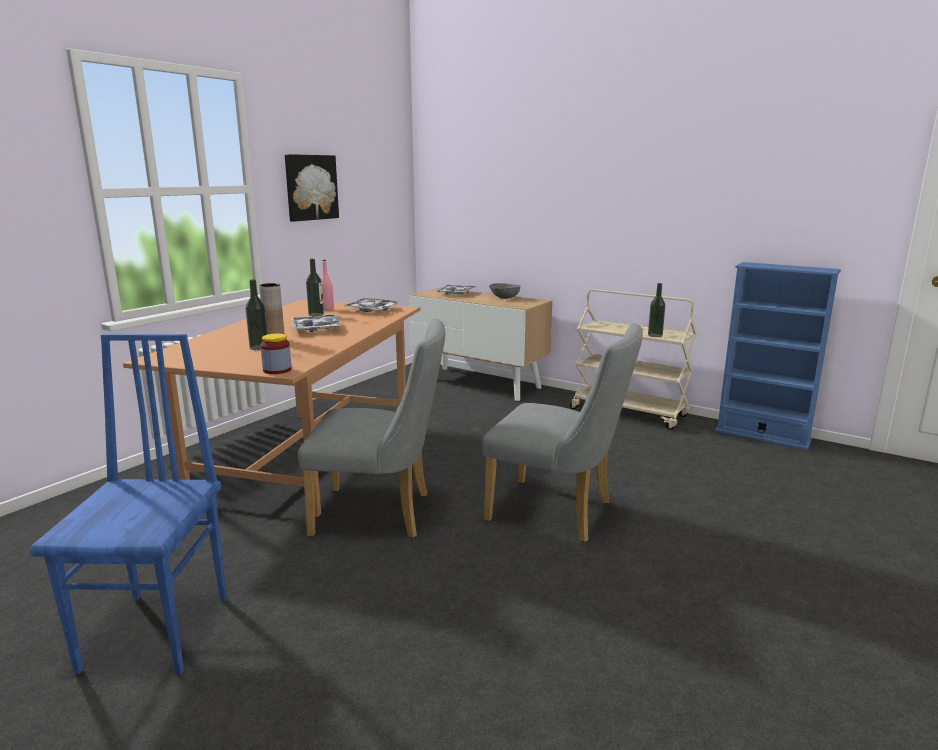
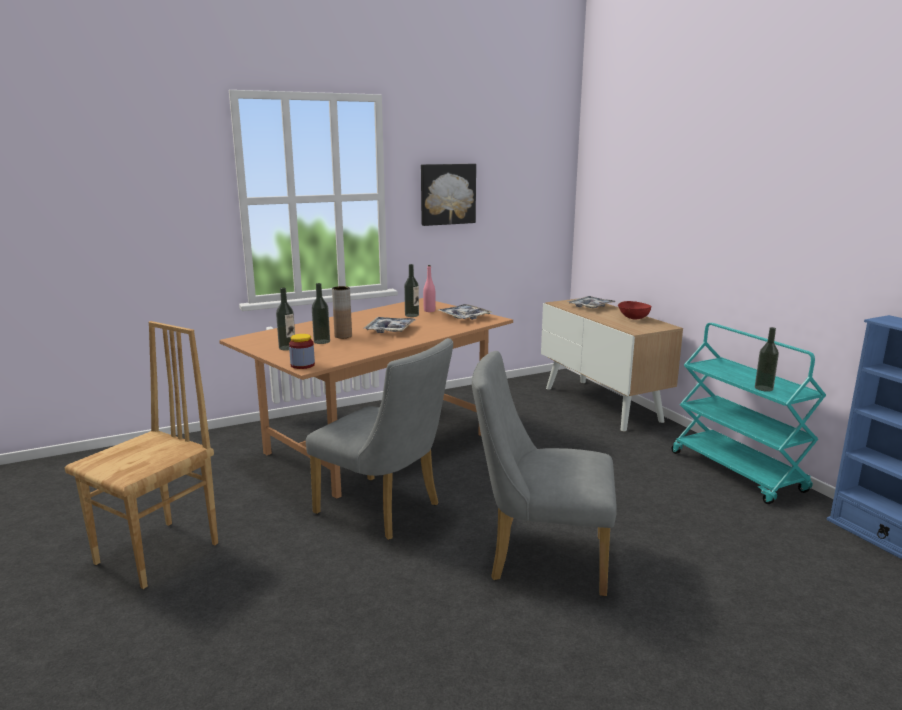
camera: 30 degrees right, 0 degrees up
blue chair [29,334,227,675] -> brown chair [65,321,218,589]
grey chair [482,323,643,542] -> grey chair turned 135 degrees clockwise [472,351,617,596]
grey bowl [489,283,520,299] -> red bowl [618,301,651,319]
beige cart [570,289,696,430] -> turquoise cart [672,323,826,504]
none -> bottle [276,288,295,350]

